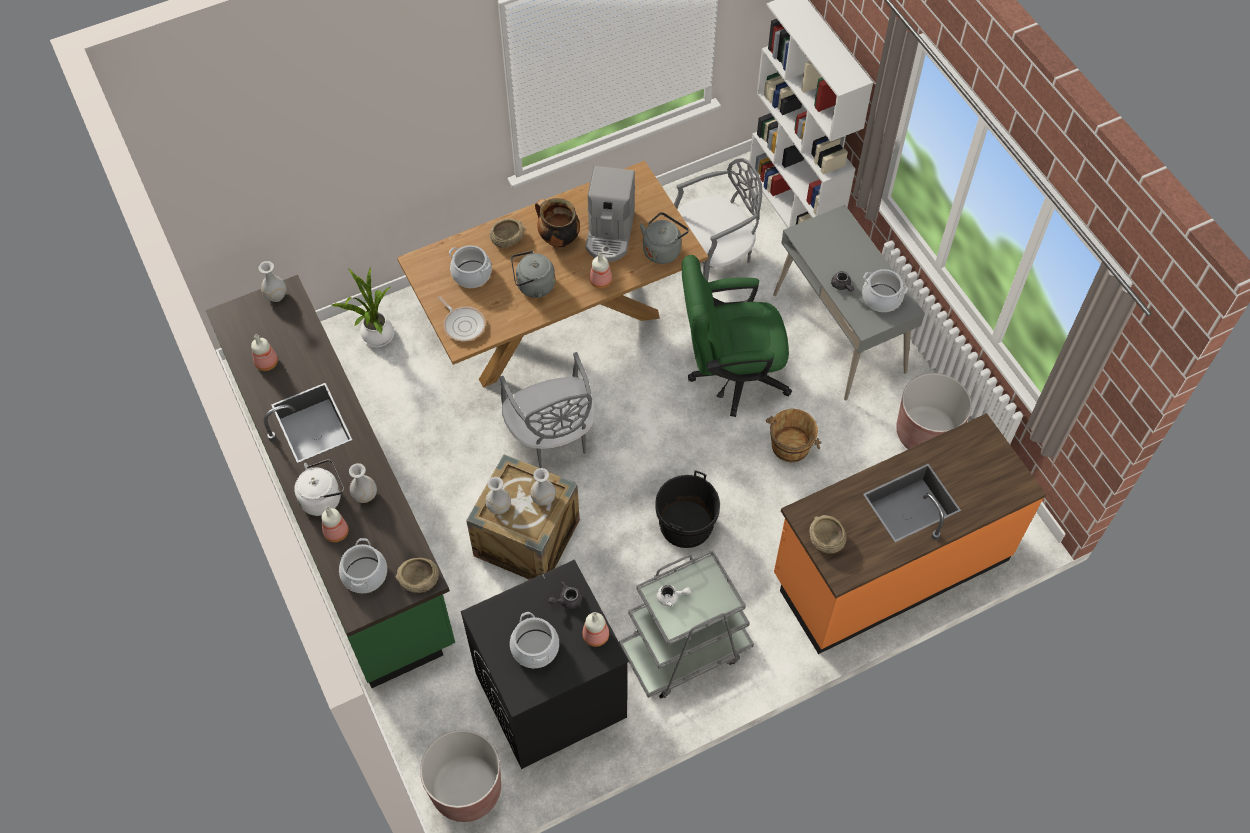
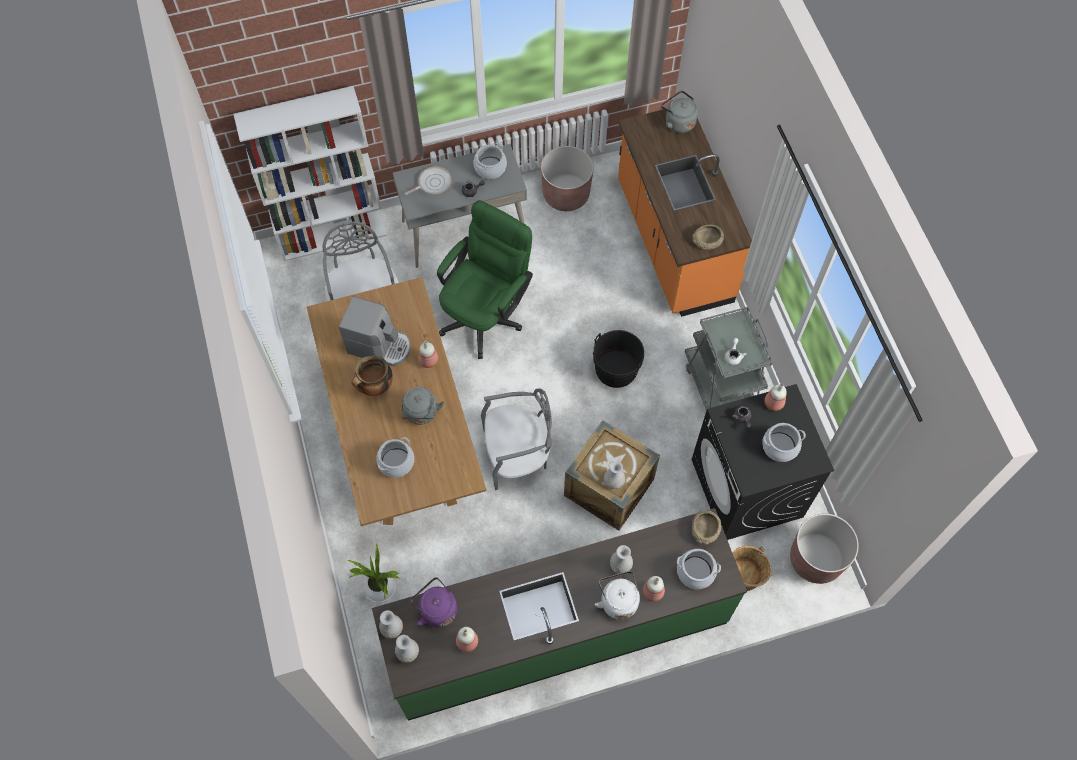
camera: 80 degrees left, 5 degrees up
frying pan [437,296,486,342] -> frying pan moved to [405,167,451,195]
beige bowl [490,219,525,248] -> none
white vase [530,468,556,506] -> white vase moved to [395,635,419,663]
grey kettle [640,212,689,264] -> grey kettle moved to [661,91,698,133]
green office chair [682,255,792,417] -> green office chair turned 150 degrees counterclockwise [437,200,533,359]
brown bucket [766,409,822,462] -> brown bucket moved to [732,546,772,591]
none -> purple kettle [410,577,457,628]

